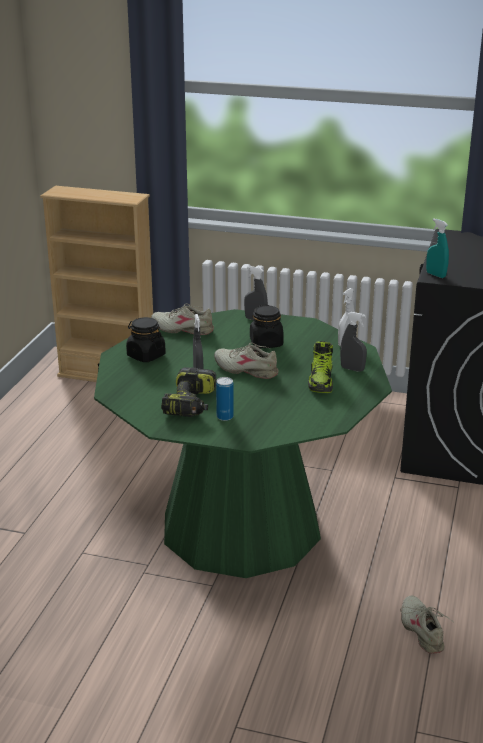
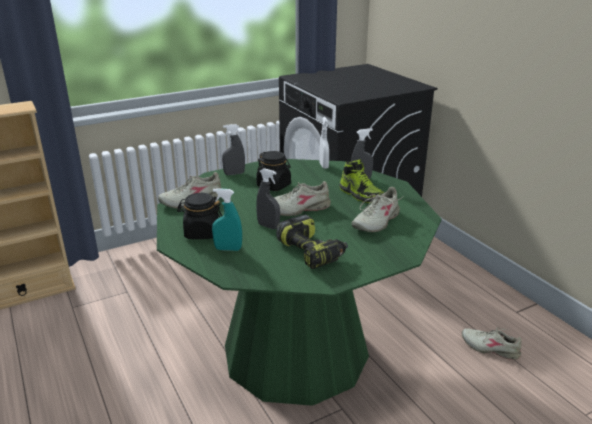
camera: 45 degrees left, 0 degrees up
can [216,377,234,421] -> none
turquoise spray bottle [426,218,449,278] -> turquoise spray bottle moved to [212,188,242,251]
none -> beige shoe [352,187,404,232]

